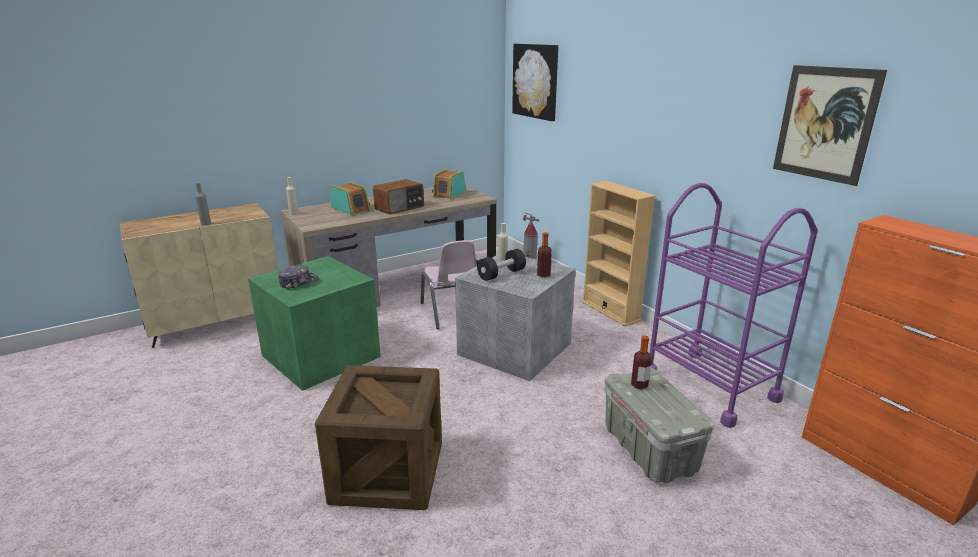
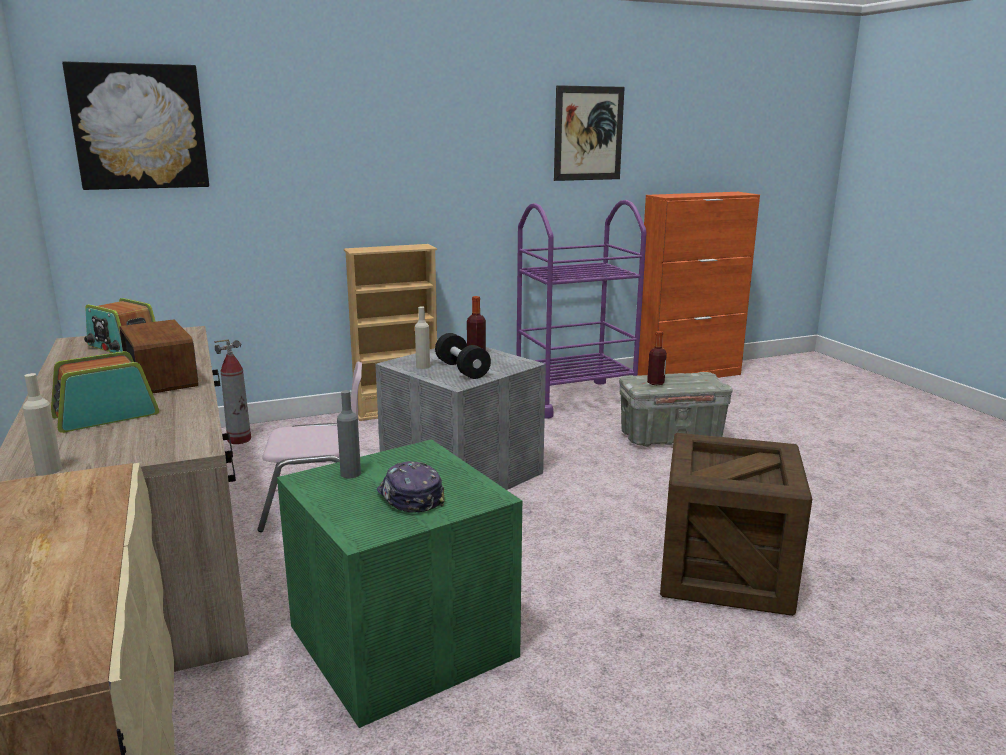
camera: 80 degrees left, 5 degrees down
grey bottle [195,182,211,226] -> grey bottle moved to [337,390,361,478]

